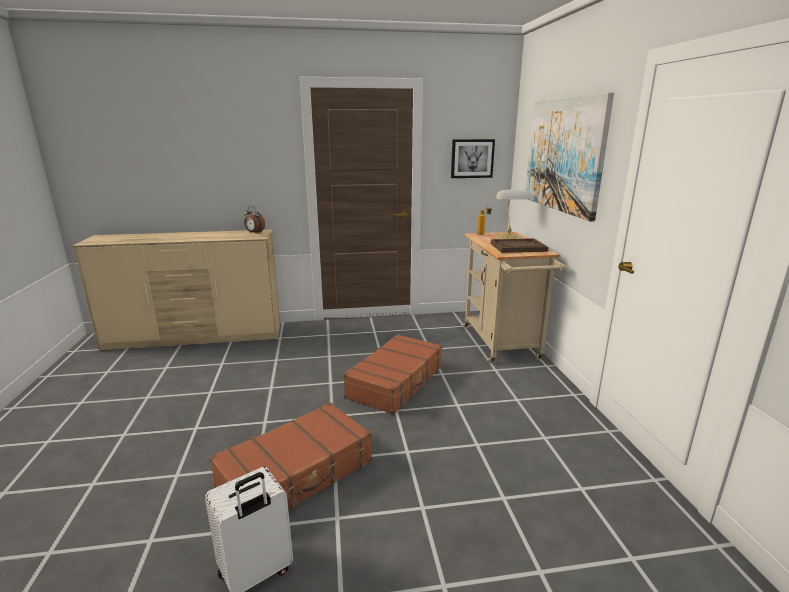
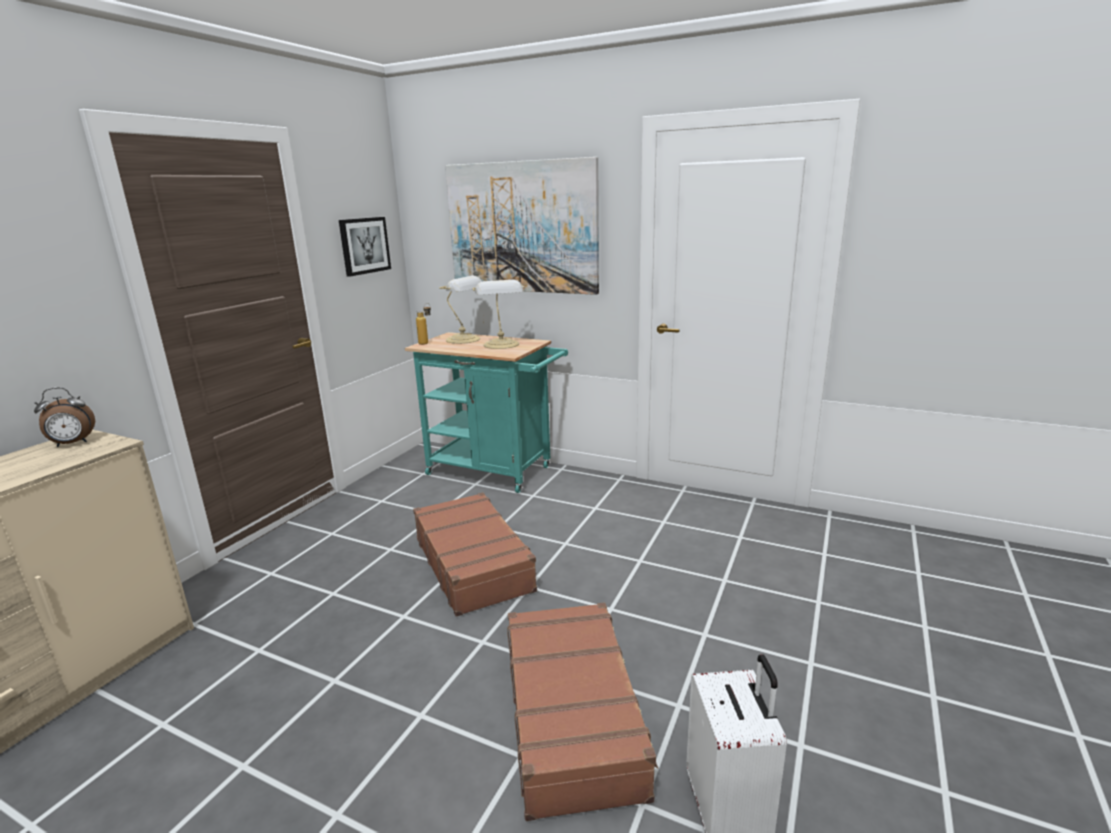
camera: 55 degrees left, 0 degrees up
beige cart [463,232,566,364] -> turquoise cart [405,332,568,493]
brown tray [491,238,549,253] -> table lamp [472,280,524,349]

